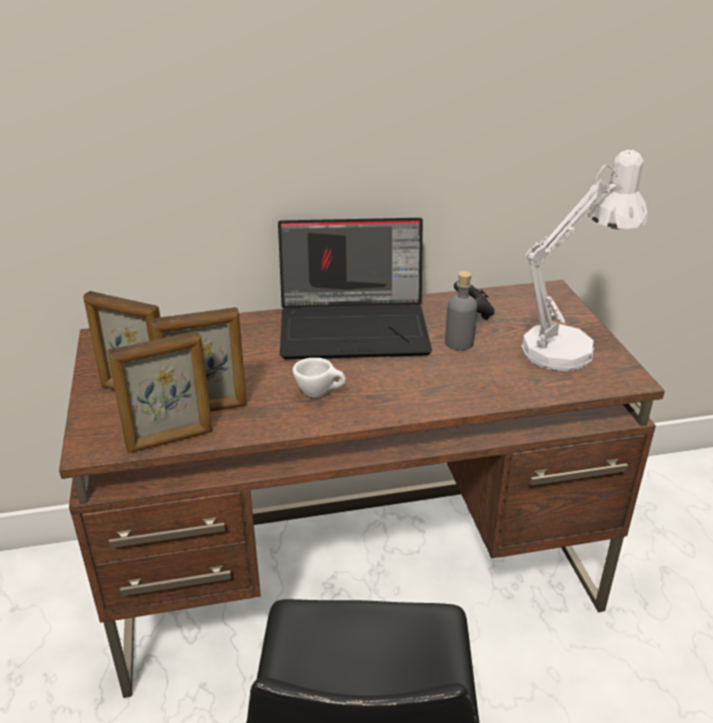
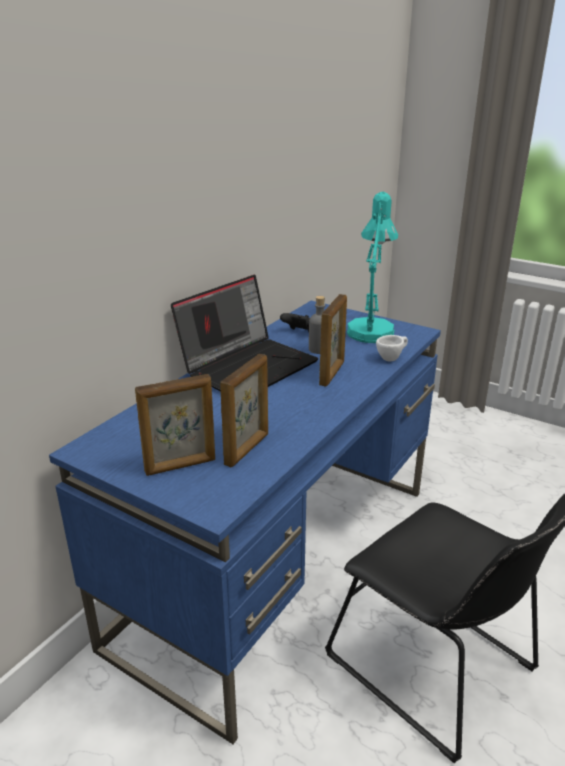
camera: 45 degrees left, 5 degrees down
brown desk [59,280,665,698] -> blue desk [49,301,441,744]
picture frame [107,331,212,453] -> picture frame moved to [319,294,347,387]
white cup [293,358,346,398] -> white cup moved to [376,335,408,361]
white table lamp [521,150,648,371] -> turquoise table lamp [347,191,398,343]

